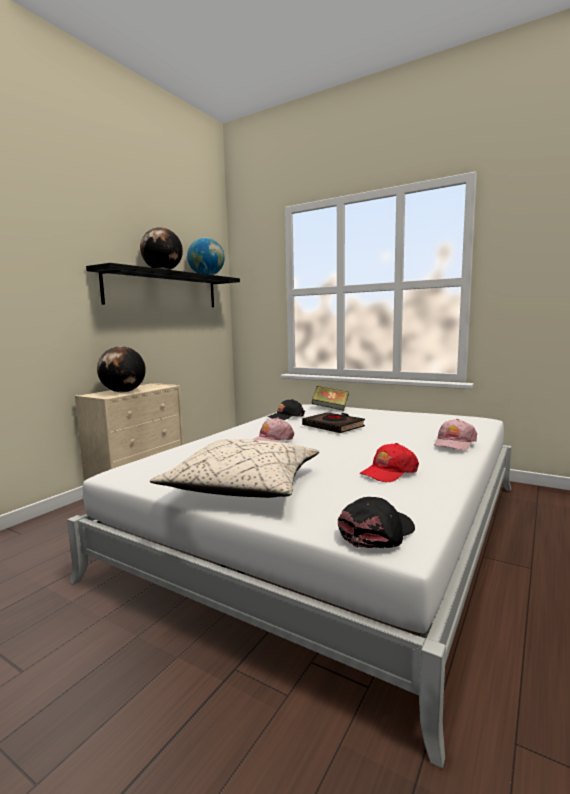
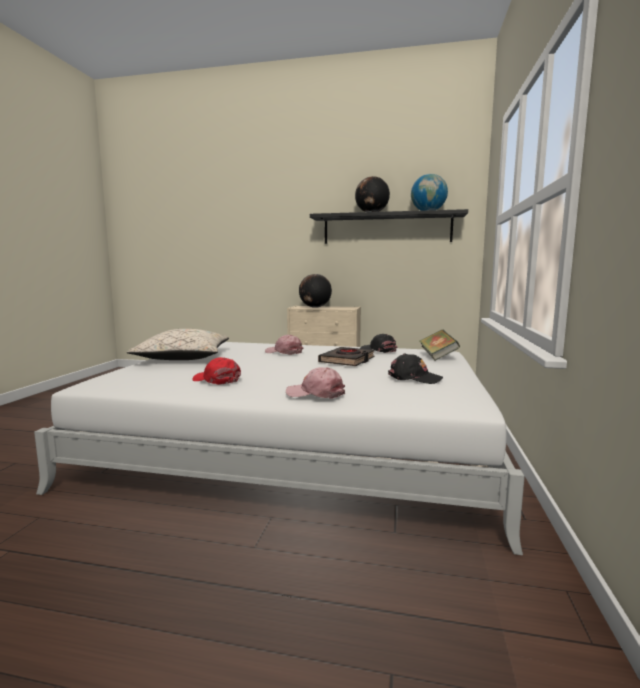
camera: 70 degrees right, 0 degrees up
black cap [338,497,415,548] -> black cap moved to [388,353,443,384]

